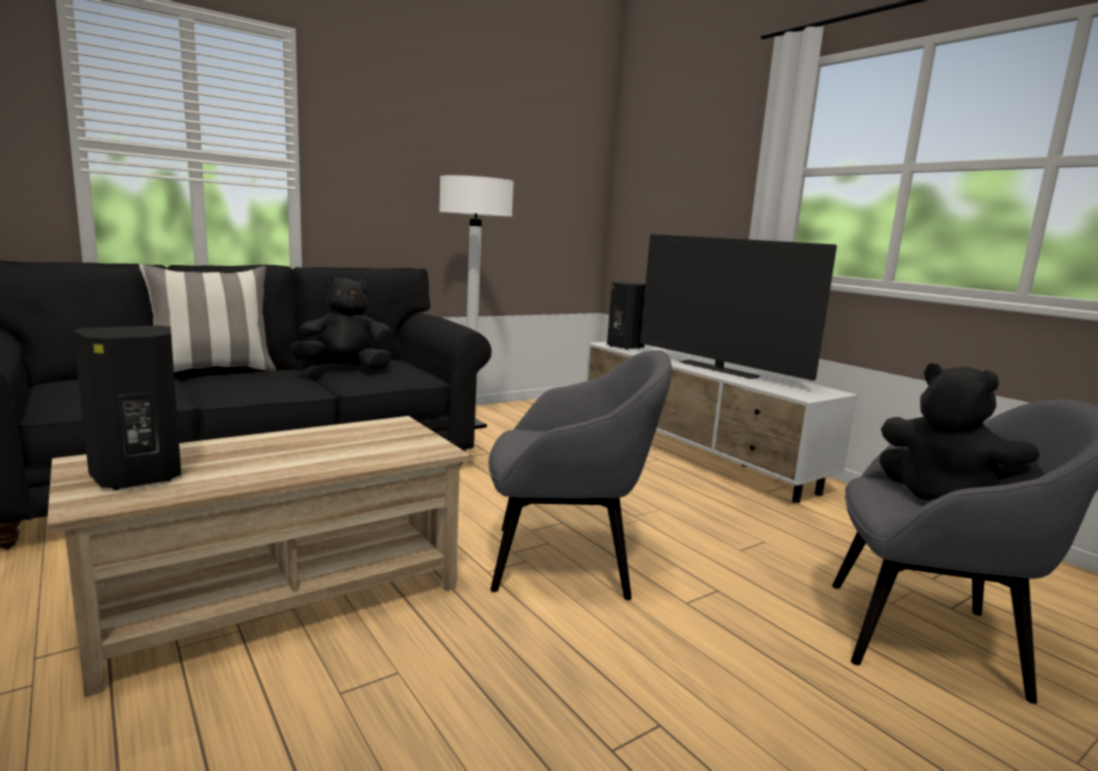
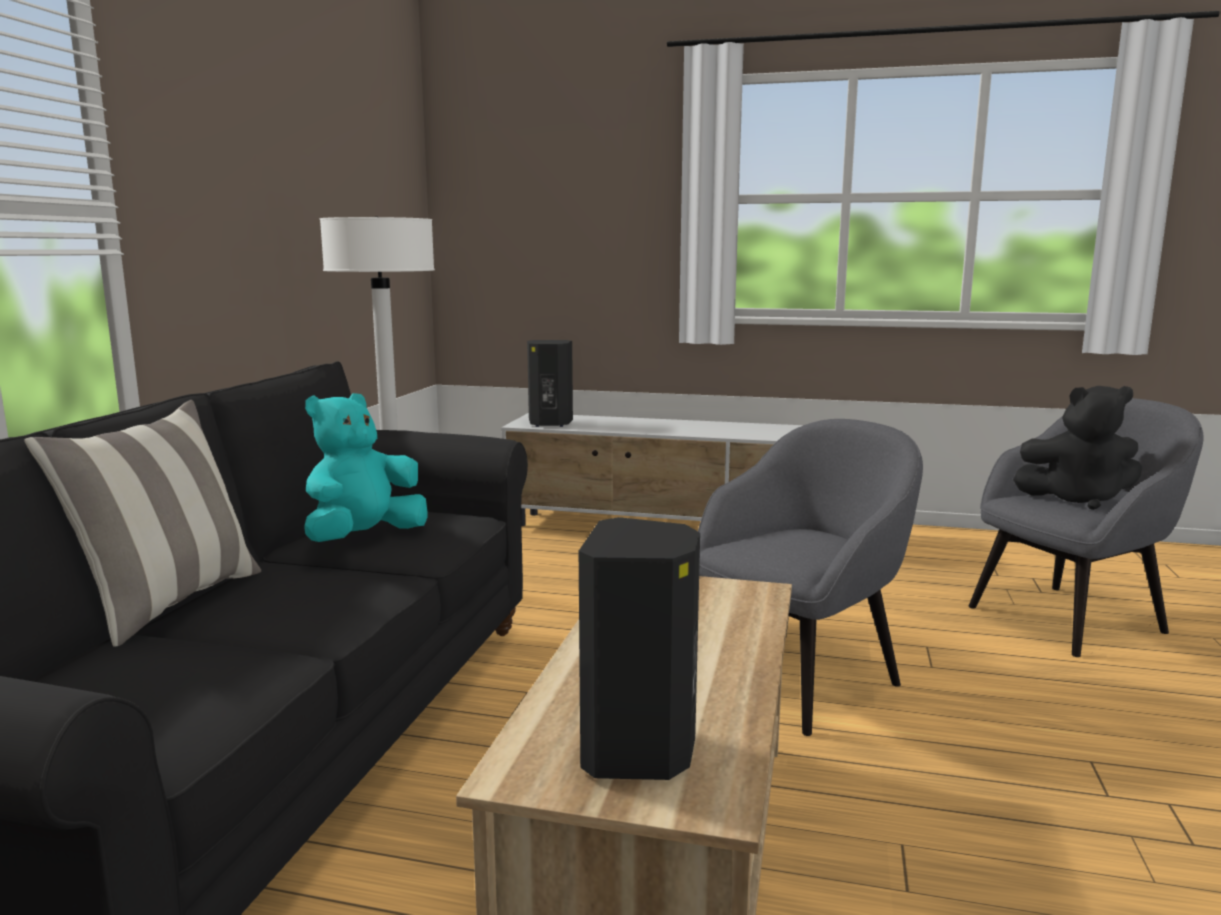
camera: 40 degrees left, 0 degrees up
black plush toy [290,275,392,371] -> turquoise plush toy [304,393,428,542]
television [640,234,837,381] -> none

